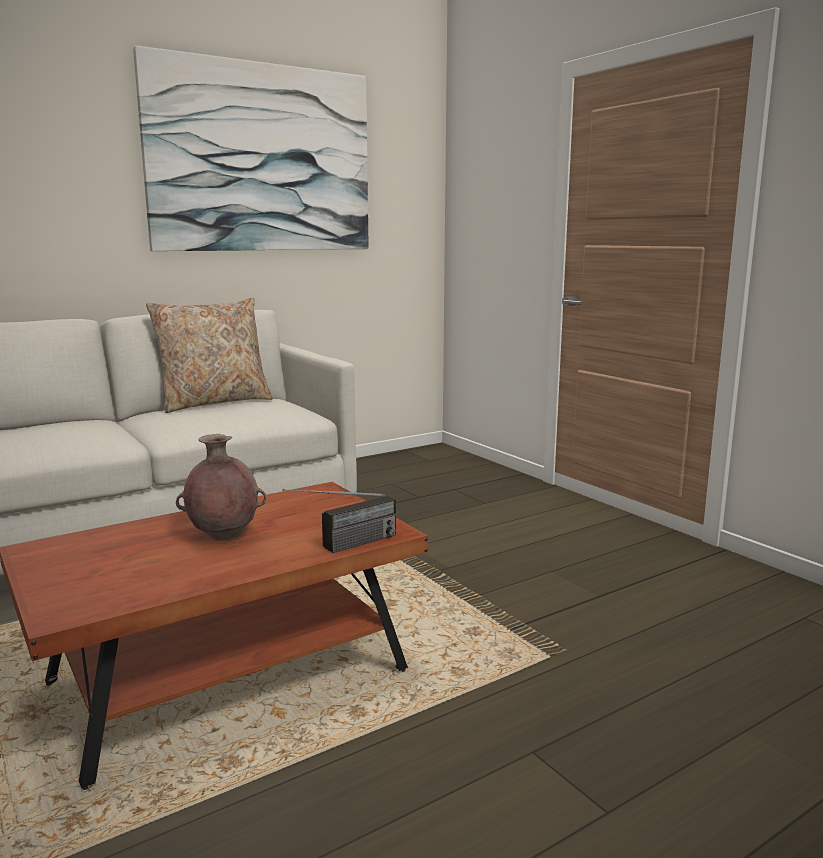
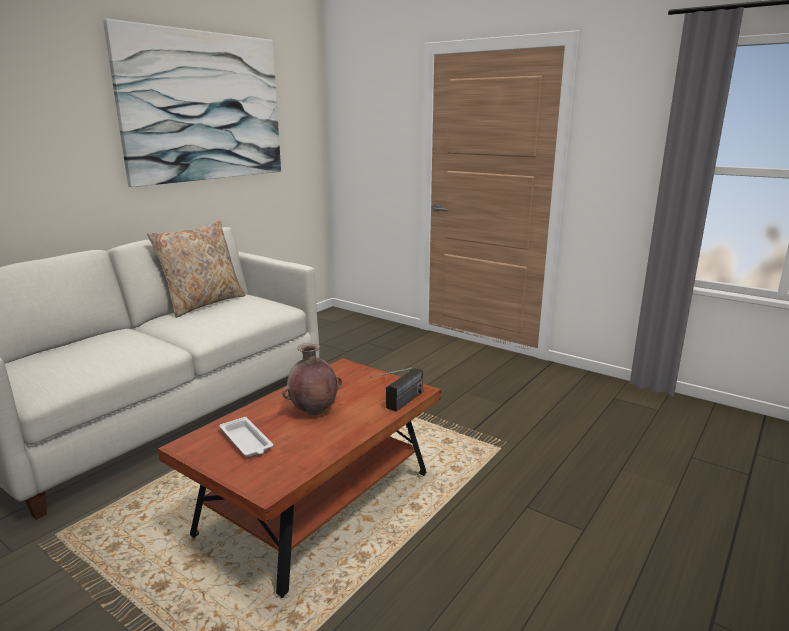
camera: 20 degrees left, 5 degrees up
none -> white tray [220,417,273,457]

